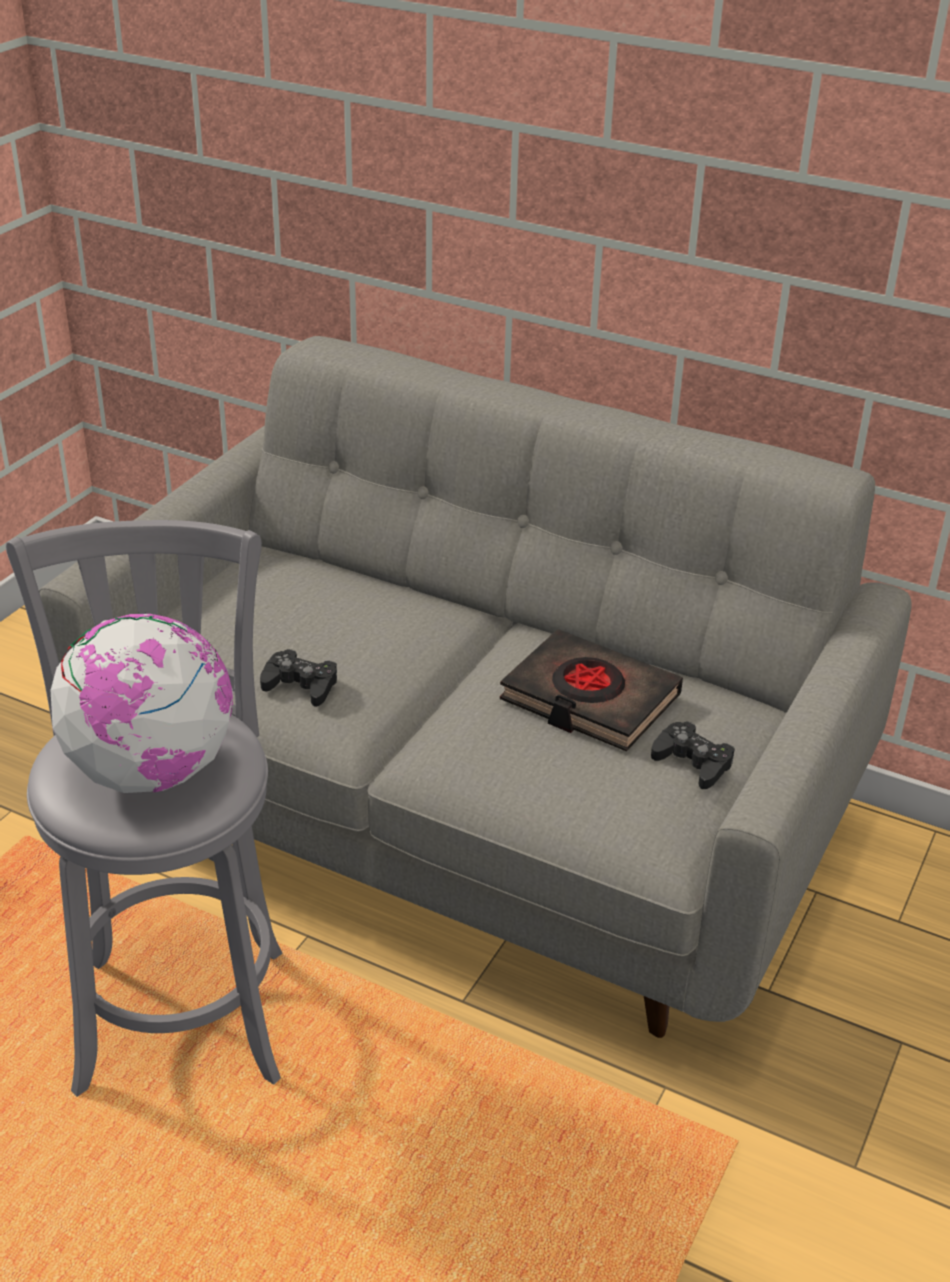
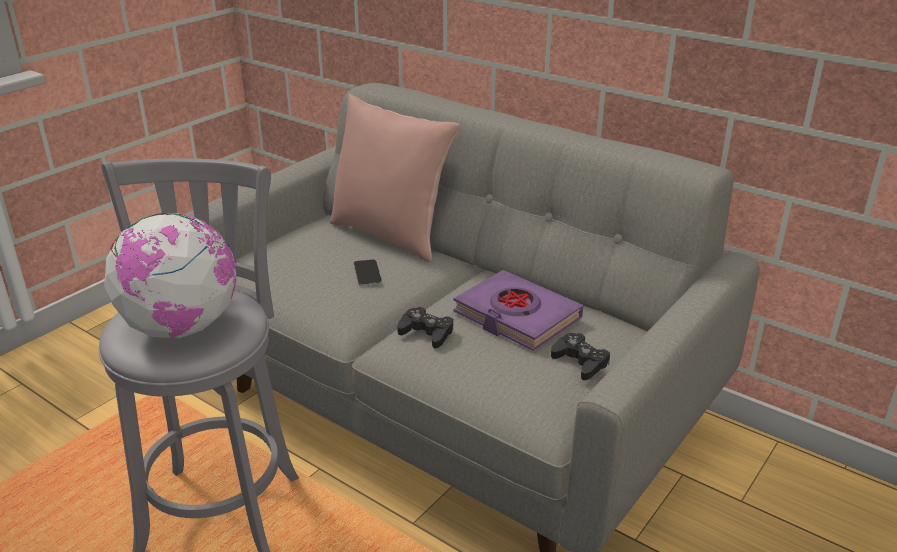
camera: 10 degrees right, 5 degrees down
black game controller [260,649,337,707] -> black game controller moved to [397,307,453,349]
black book [500,629,683,752] -> purple book [453,270,584,351]
none -> pink pillow [330,94,460,262]
none -> phone [354,259,382,286]

